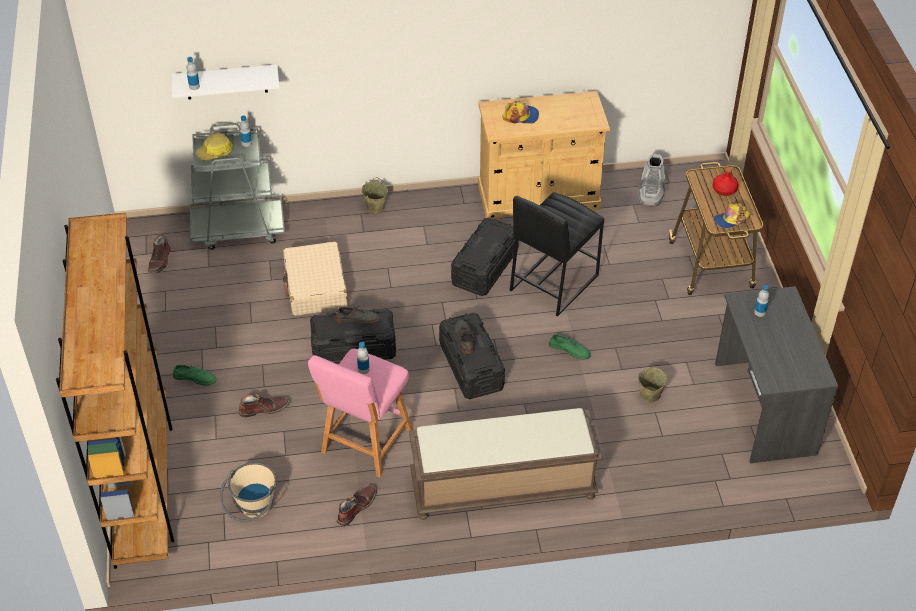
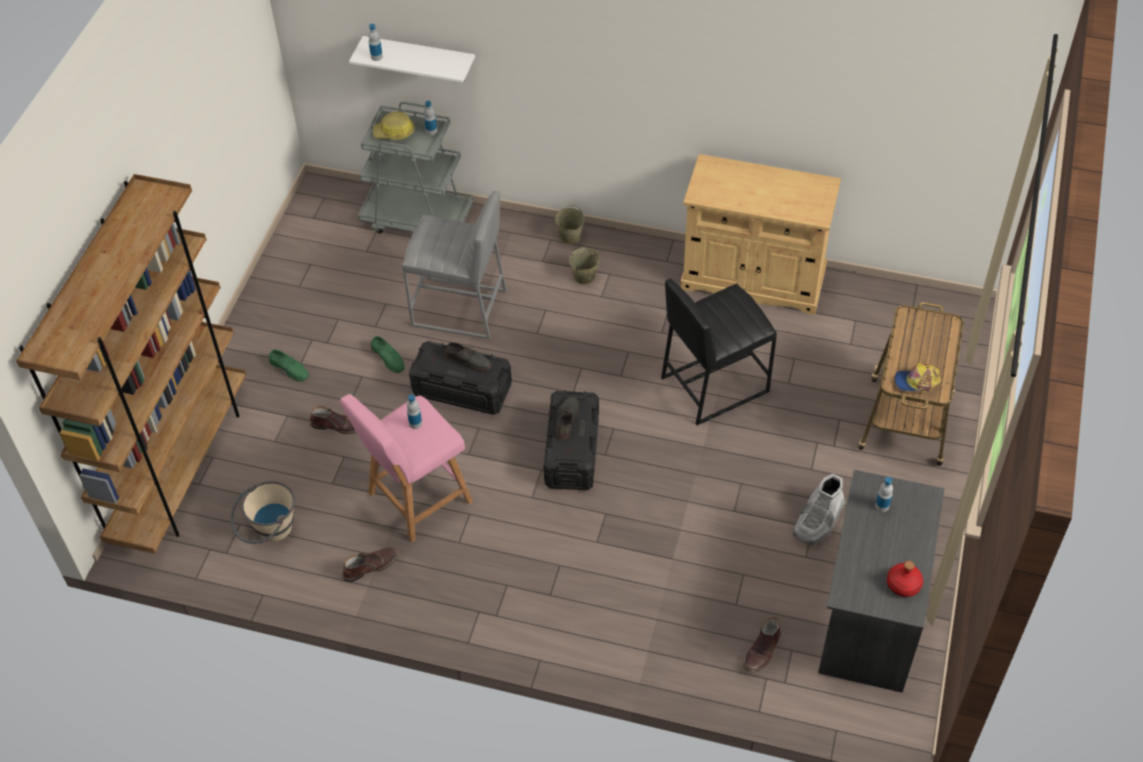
camera: 25 degrees right, 5 degrees up
brown boot [148,234,170,273] -> brown boot moved to [743,617,781,672]
beige suitcase [283,242,347,316] -> grey stool [402,191,507,339]
brown bench [409,408,602,520] -> none
black storage box [451,218,519,296] -> none
cap [502,101,539,124] -> none
green shoe [549,334,591,360] -> green shoe moved to [371,336,405,373]
grey boot [638,154,665,206] -> grey boot moved to [792,474,846,545]
beige bucket [638,367,668,403] -> beige bucket moved to [569,246,600,285]
red bottle [713,167,739,196] -> red bottle moved to [887,561,923,597]

